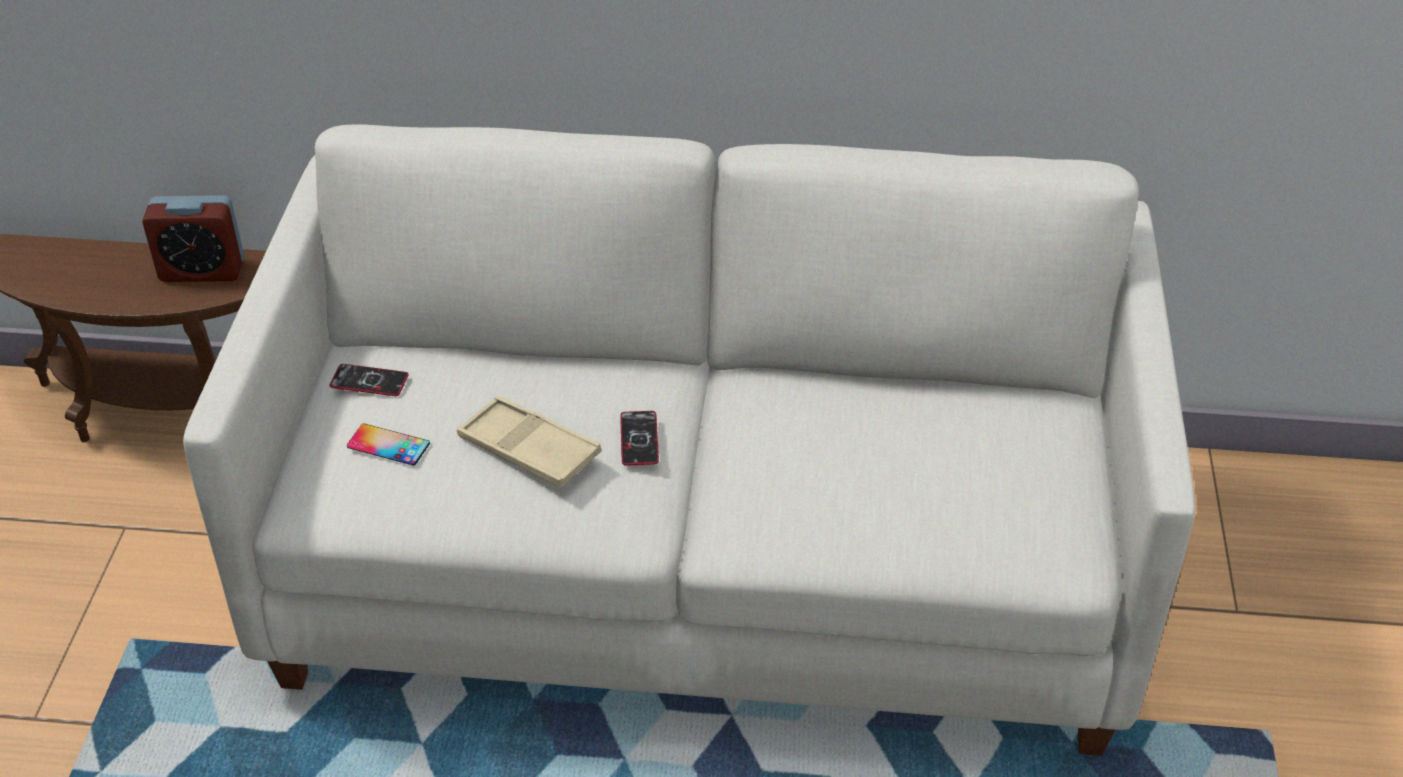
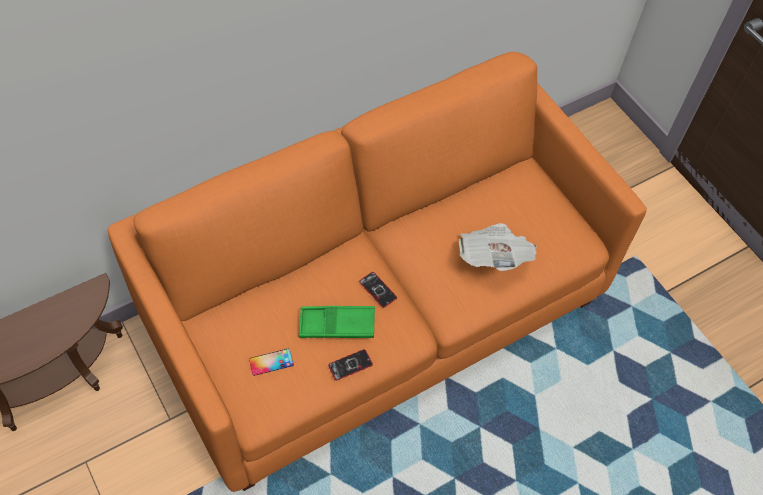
camera: 40 degrees left, 15 degrees up
alarm clock [142,195,244,282] -> none
white sofa [183,124,1195,756] -> orange sofa [108,52,647,492]
phone [329,364,408,396] -> phone moved to [328,349,373,380]
beige tray [457,396,601,488] -> green tray [299,306,375,338]
none -> newspaper [459,223,537,271]

